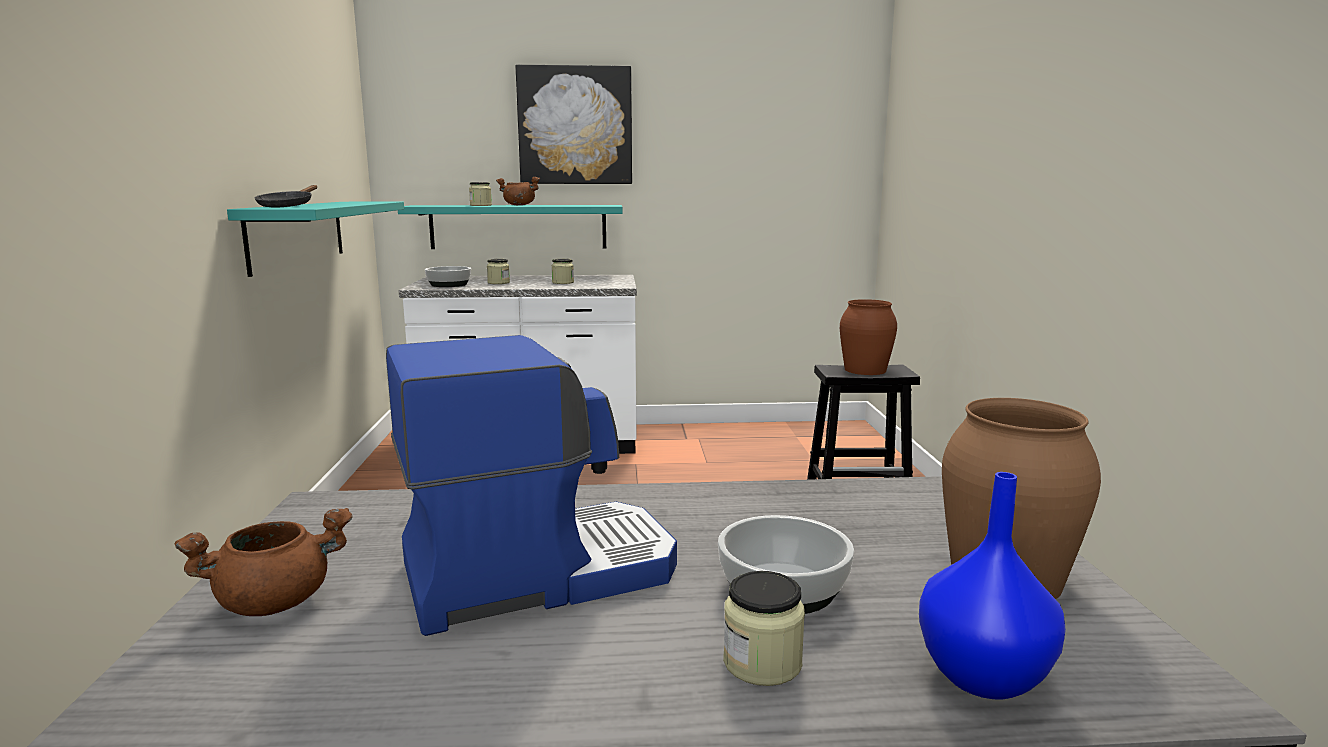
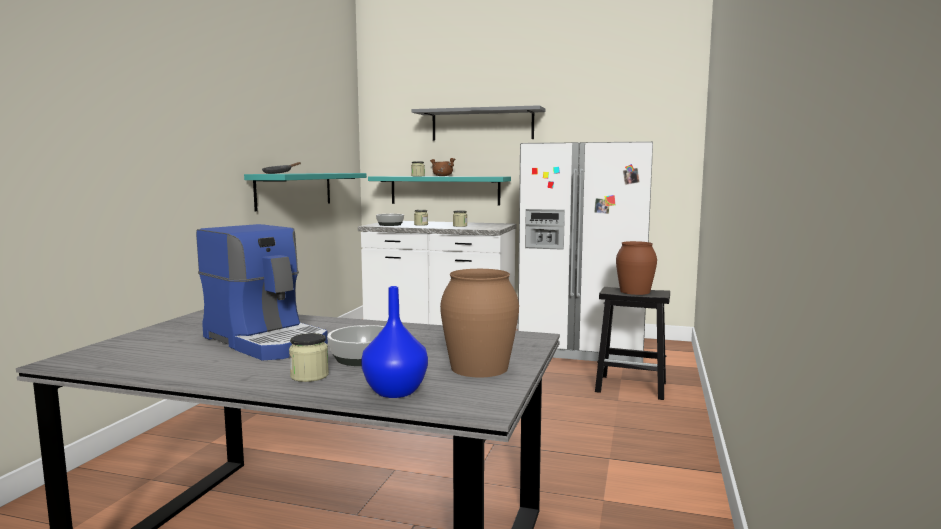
camera: 20 degrees right, 5 degrees down
brown cooking pot [174,508,352,616] -> none
coffee machine [386,335,677,636] -> coffee machine turned 45 degrees clockwise [196,224,328,360]
picture [515,65,632,184] -> grey shelf [412,105,546,141]
none -> white fridge [518,141,653,362]

